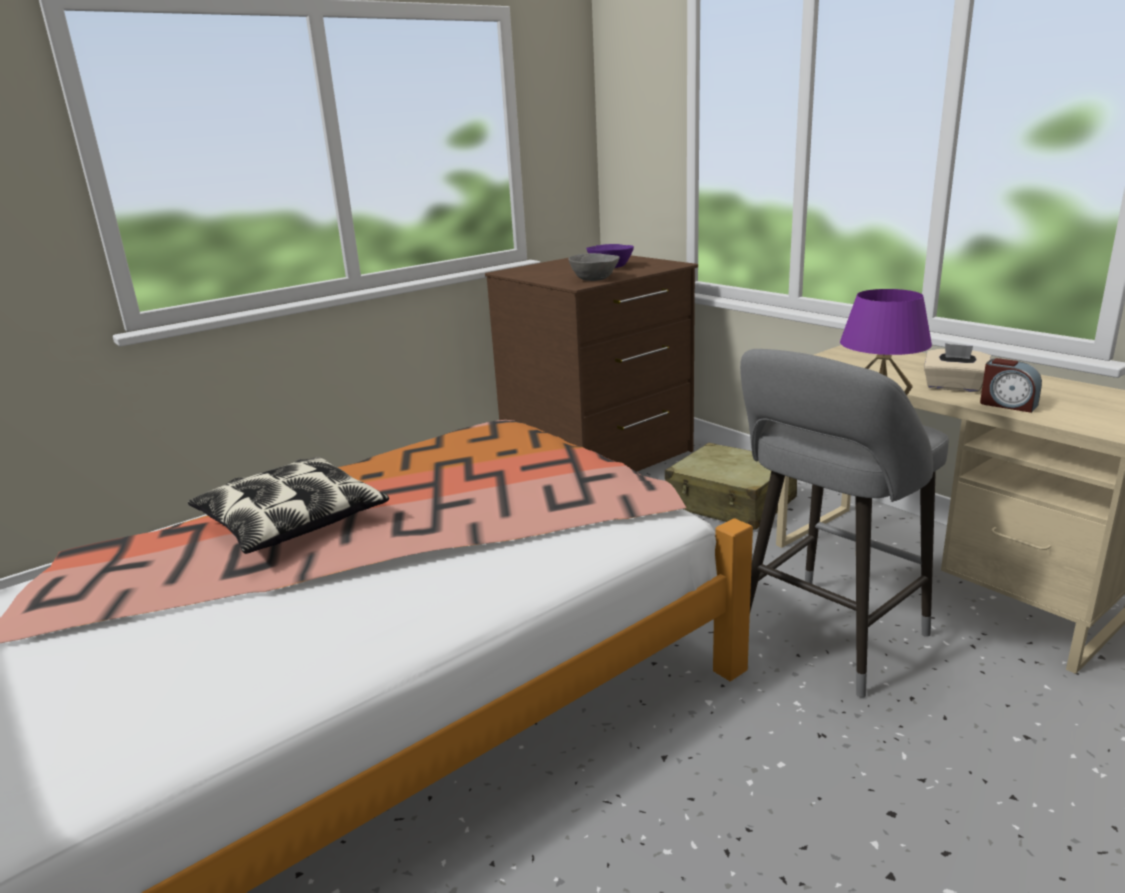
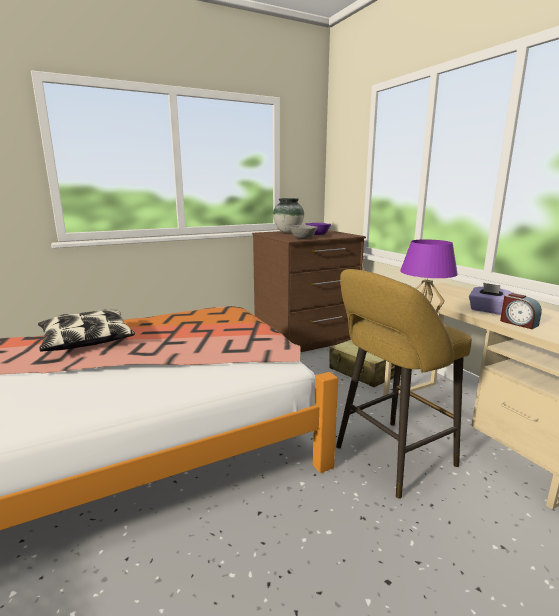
camera: 10 degrees right, 5 degrees down
grey stool [740,349,949,698] -> yellow stool [336,269,472,499]
beige tissue box [924,343,991,392] -> purple tissue box [469,282,513,315]
none -> vase [273,198,304,233]

